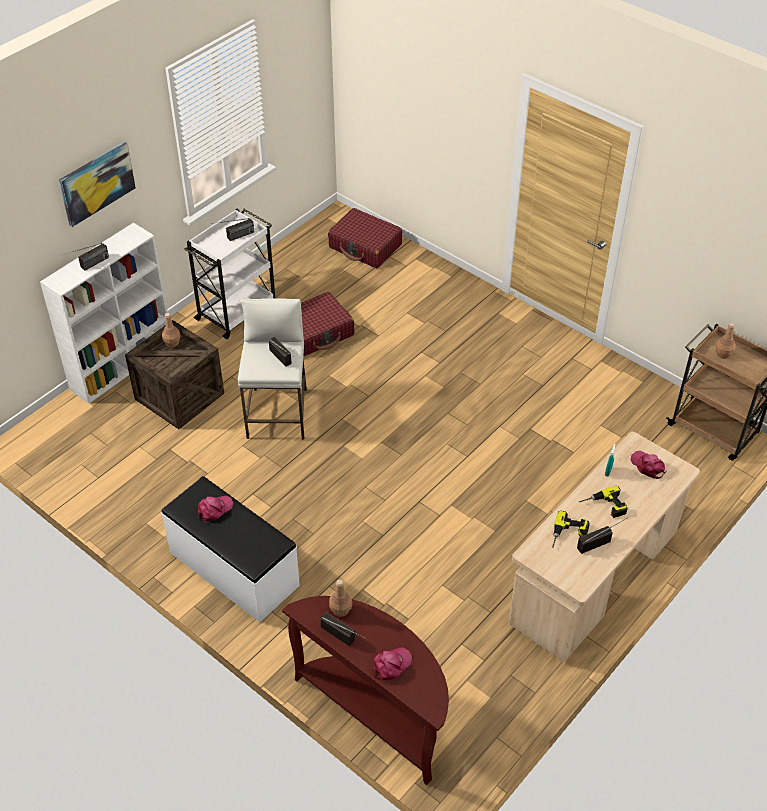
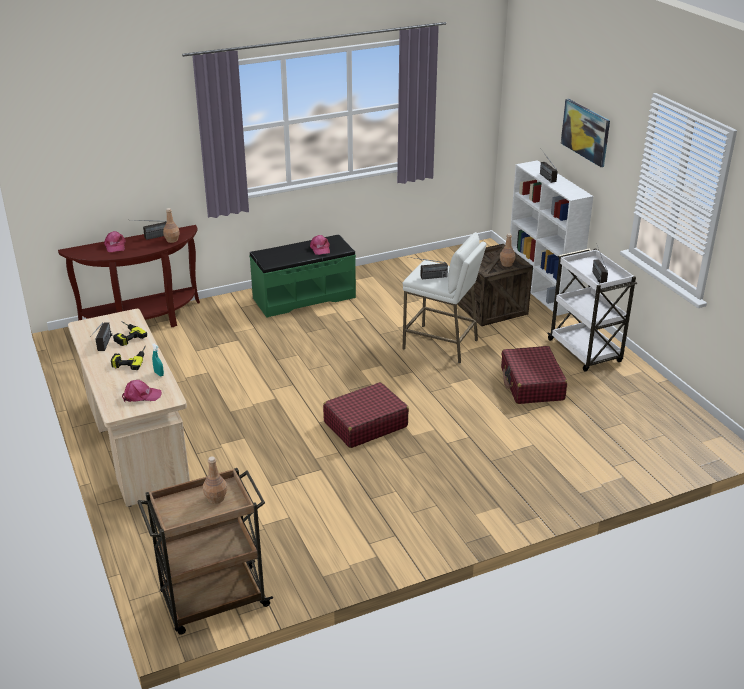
camera: 115 degrees right, 15 degrees down
white bench [162,476,300,622] -> green bench [249,234,356,318]
red suitcase [328,208,402,268] -> red suitcase moved to [323,382,409,448]

